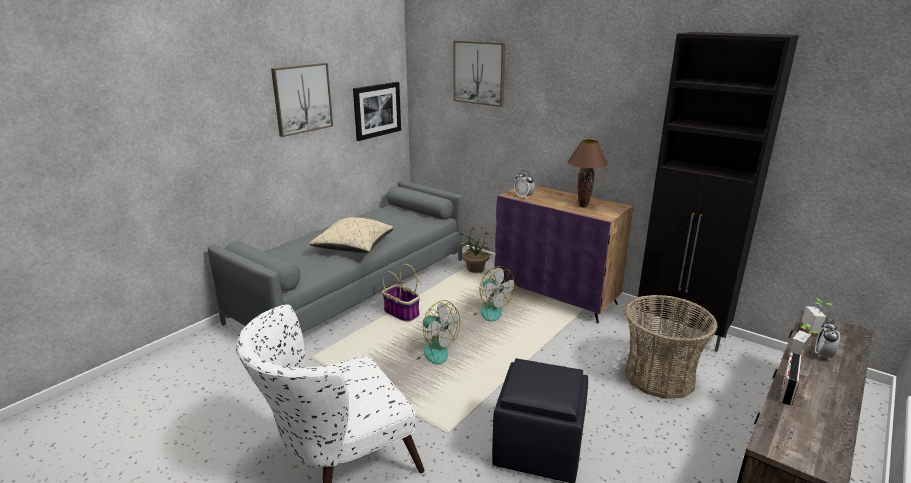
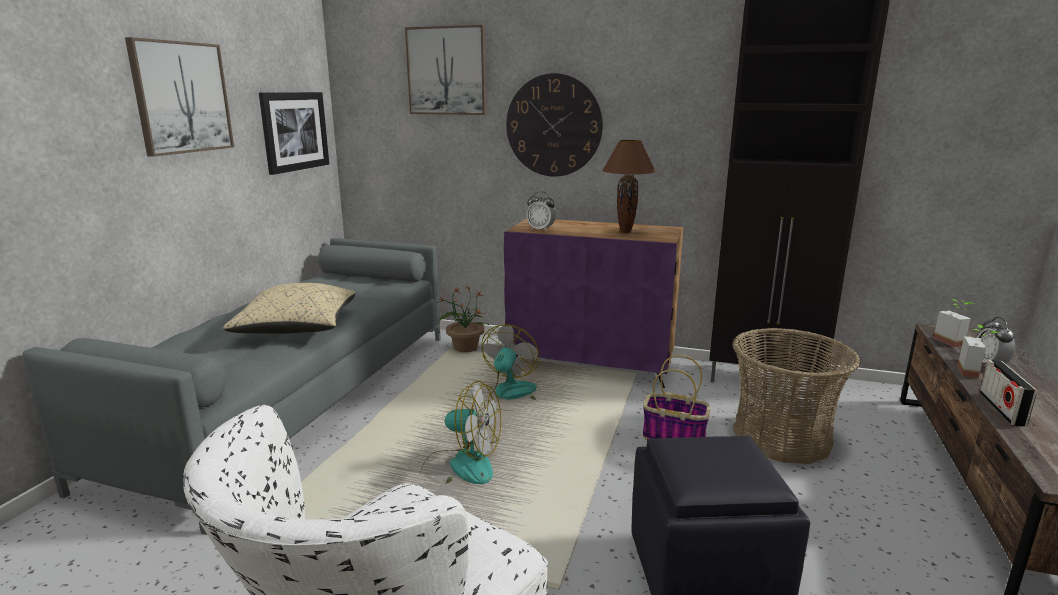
camera: 20 degrees left, 5 degrees down
basket [382,264,420,322] -> basket moved to [643,355,710,440]
fan [471,266,516,322] -> fan turned 105 degrees counterclockwise [481,325,540,411]
none -> wall clock [506,73,603,177]

